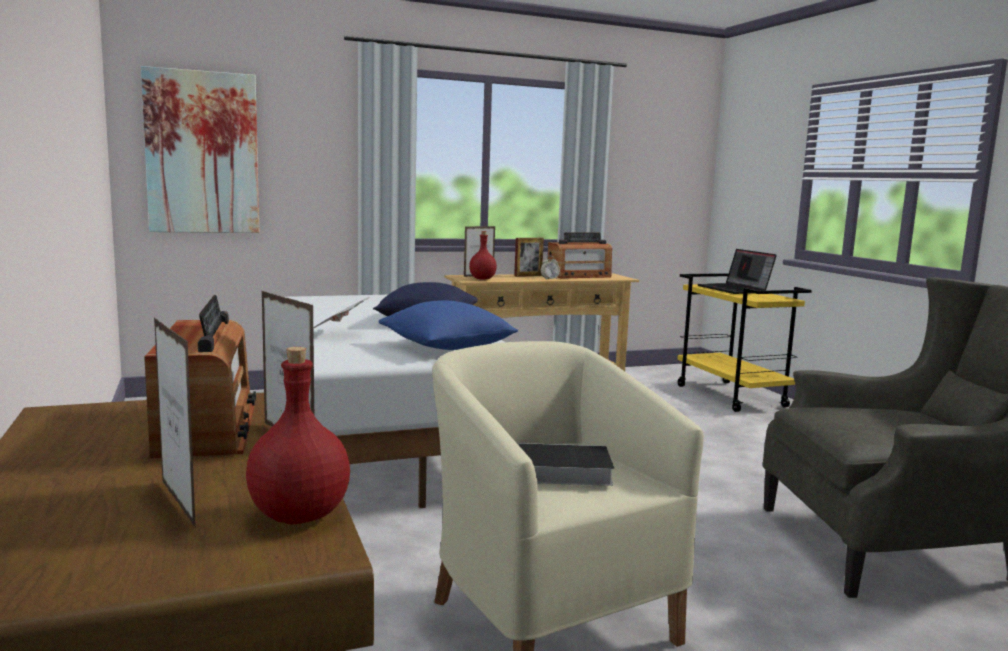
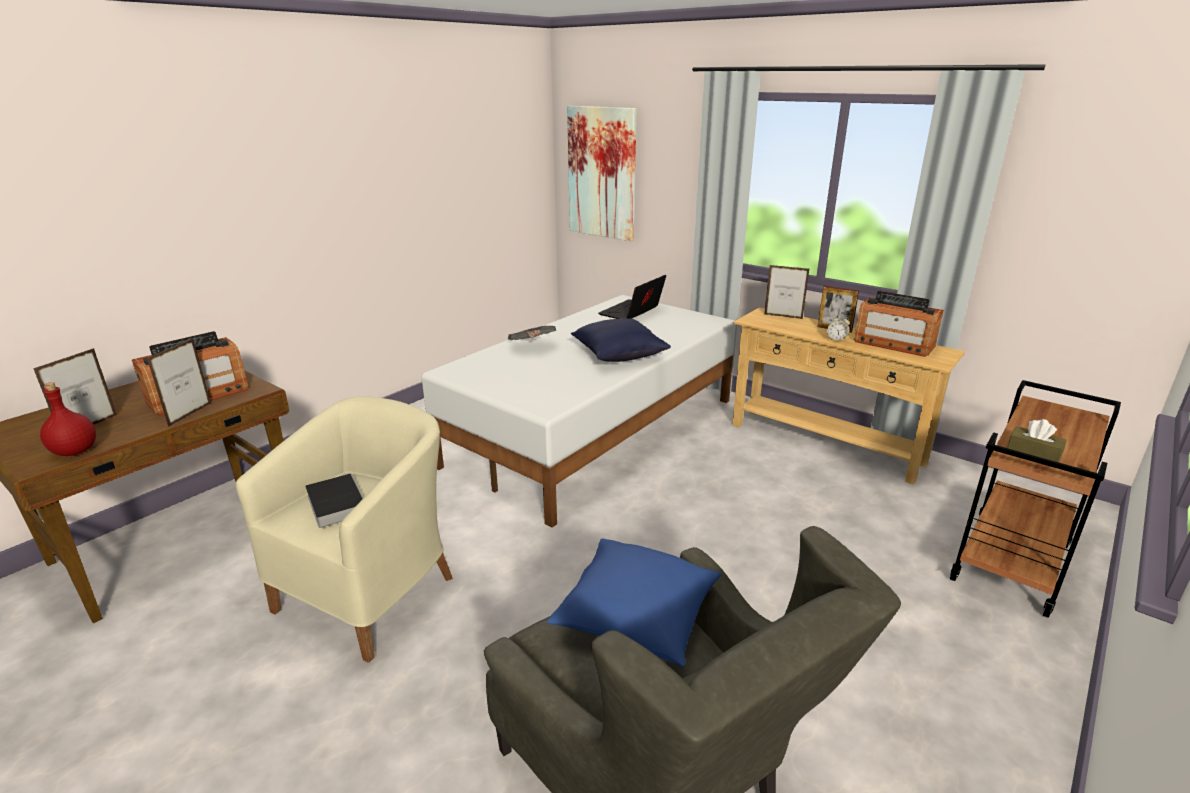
camera: 60 degrees right, 15 degrees up
blue pillow [378,300,518,350] -> blue pillow moved to [547,539,721,668]
red bottle [469,231,497,279] -> none
yellow cart [677,273,812,412] -> brown cart [950,380,1121,618]
laptop [697,249,777,294] -> laptop moved to [598,275,666,319]
none -> brown tissue box [1007,419,1067,462]

